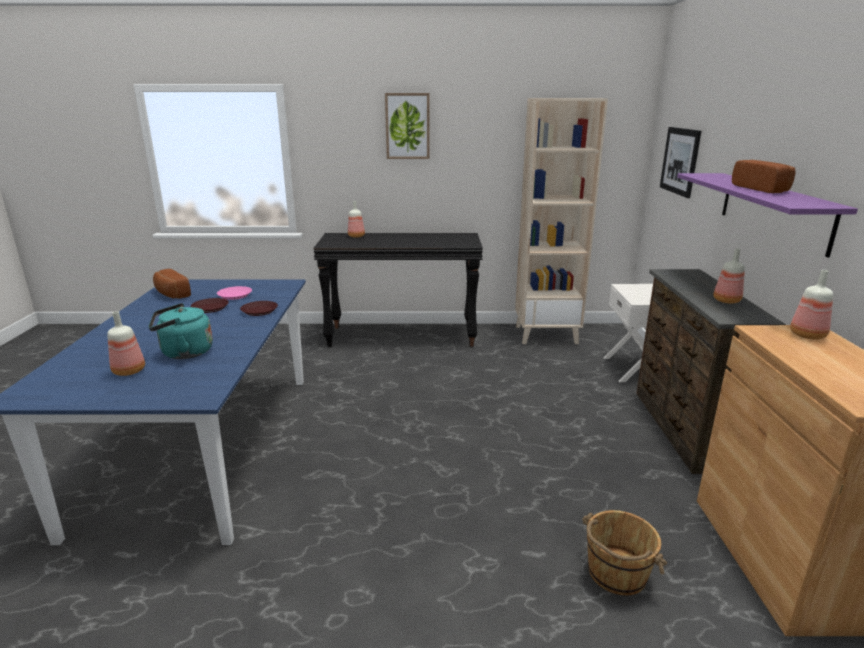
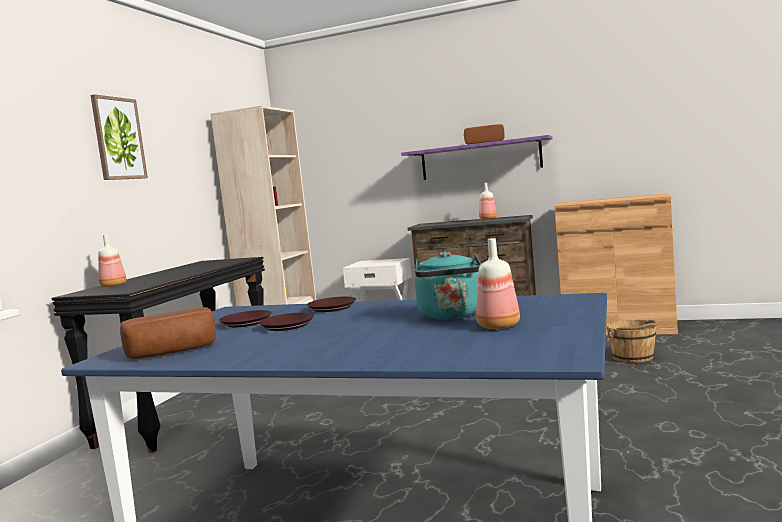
camera: 70 degrees left, 15 degrees down
pink plate [217,286,252,300] -> brown plate [219,310,272,327]
picture [660,127,701,198] -> none
bottle [790,270,833,340] -> none

